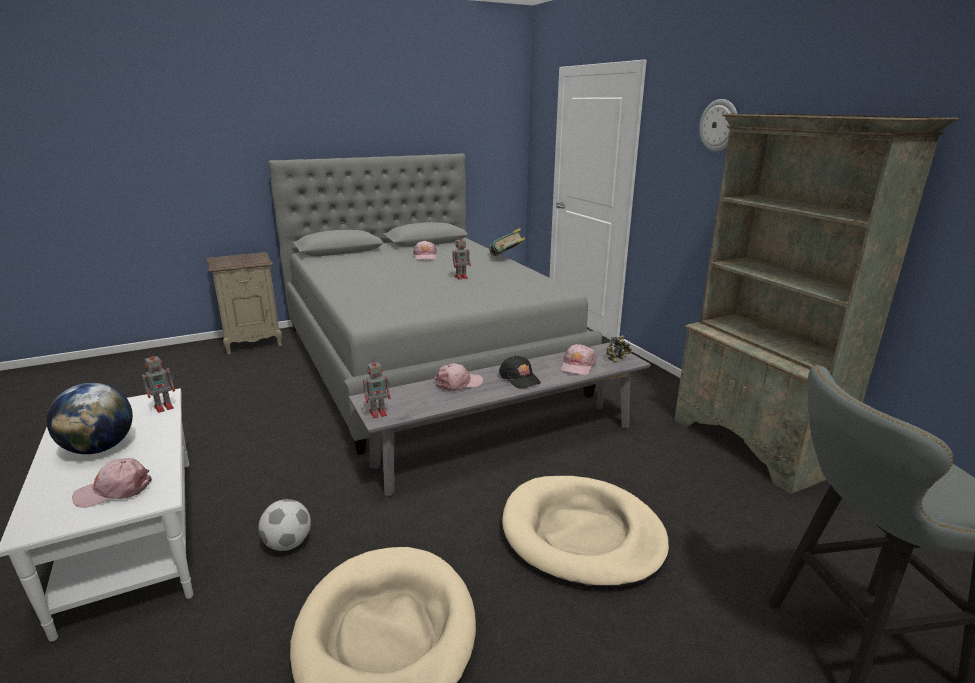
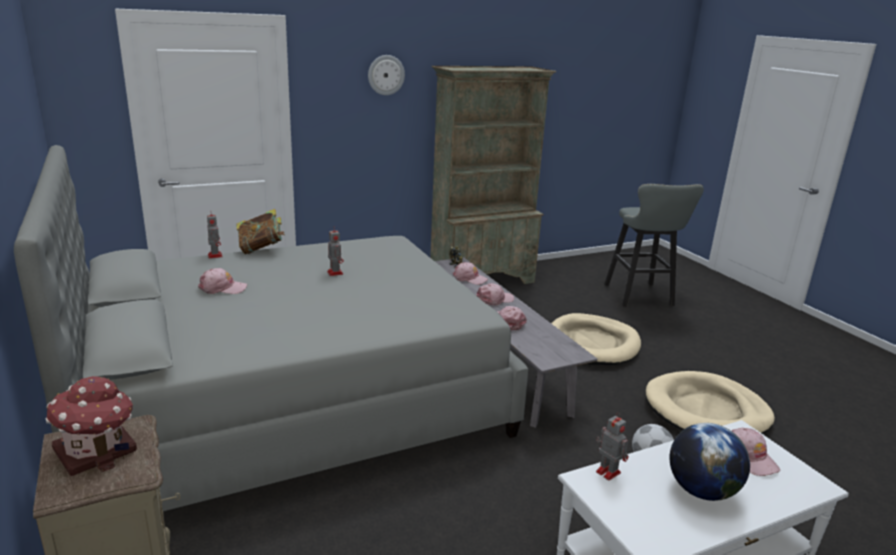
camera: 90 degrees left, 0 degrees up
toy robot [363,358,390,418] -> toy robot moved to [207,214,222,258]
black cap [499,356,541,389] -> pink cap [476,283,514,305]
none -> toy house [46,376,137,476]

